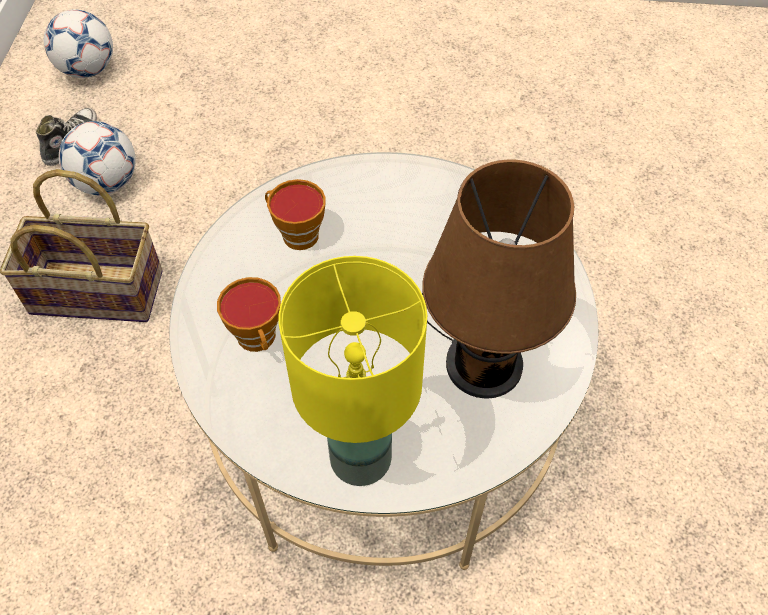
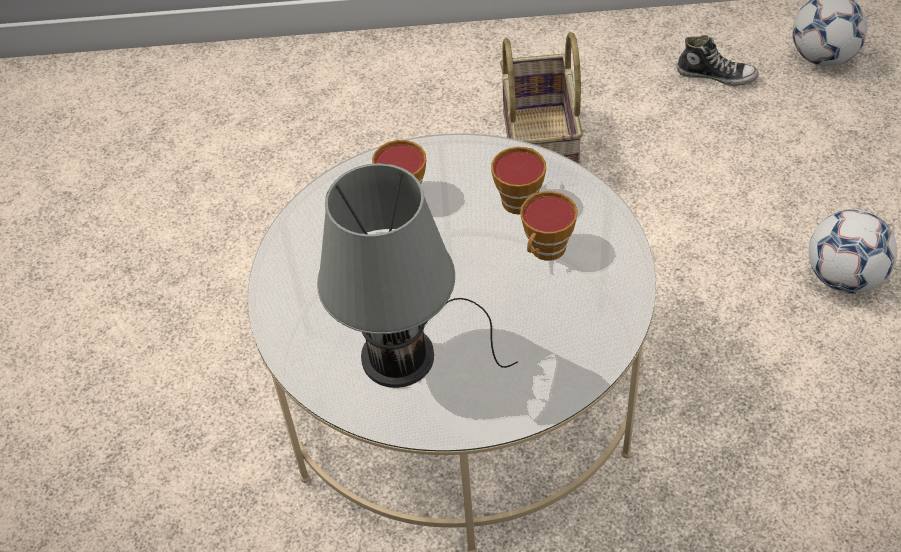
camera: 85 degrees right, 5 degrees down
football [59,121,136,195] -> football moved to [809,209,897,294]
yellow table lamp [279,256,427,486] -> none
brown table lamp [422,160,576,398] -> grey table lamp [317,163,518,388]
none -> cup [520,191,578,261]

